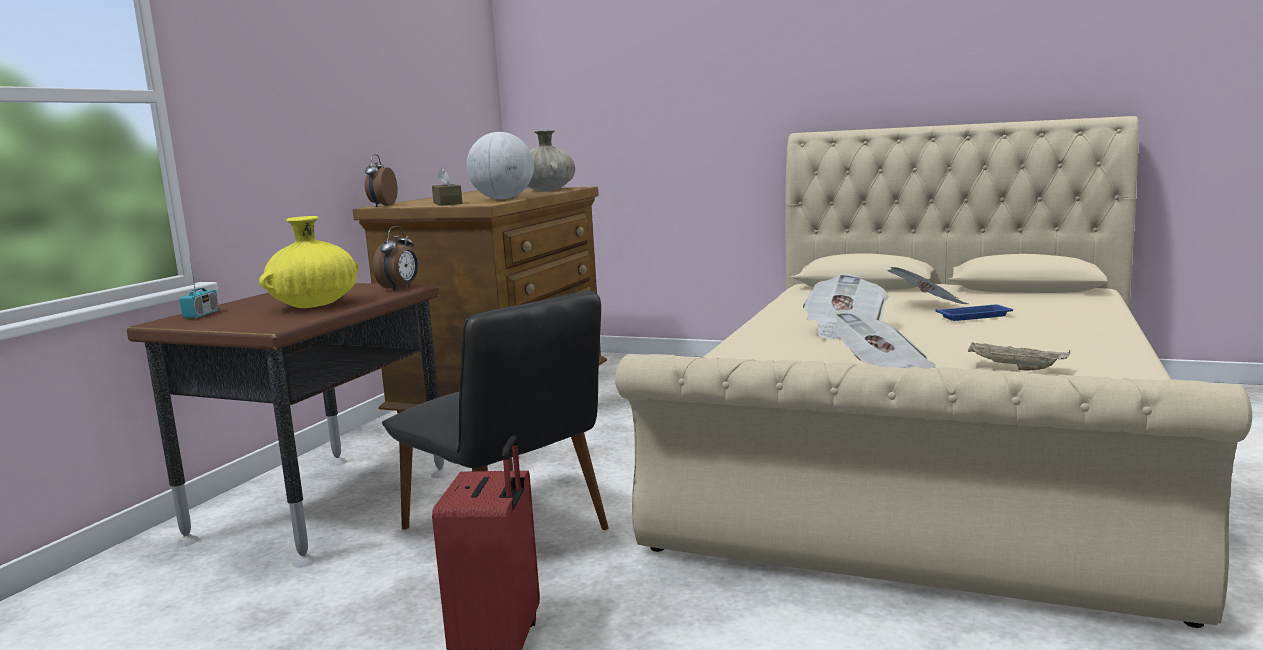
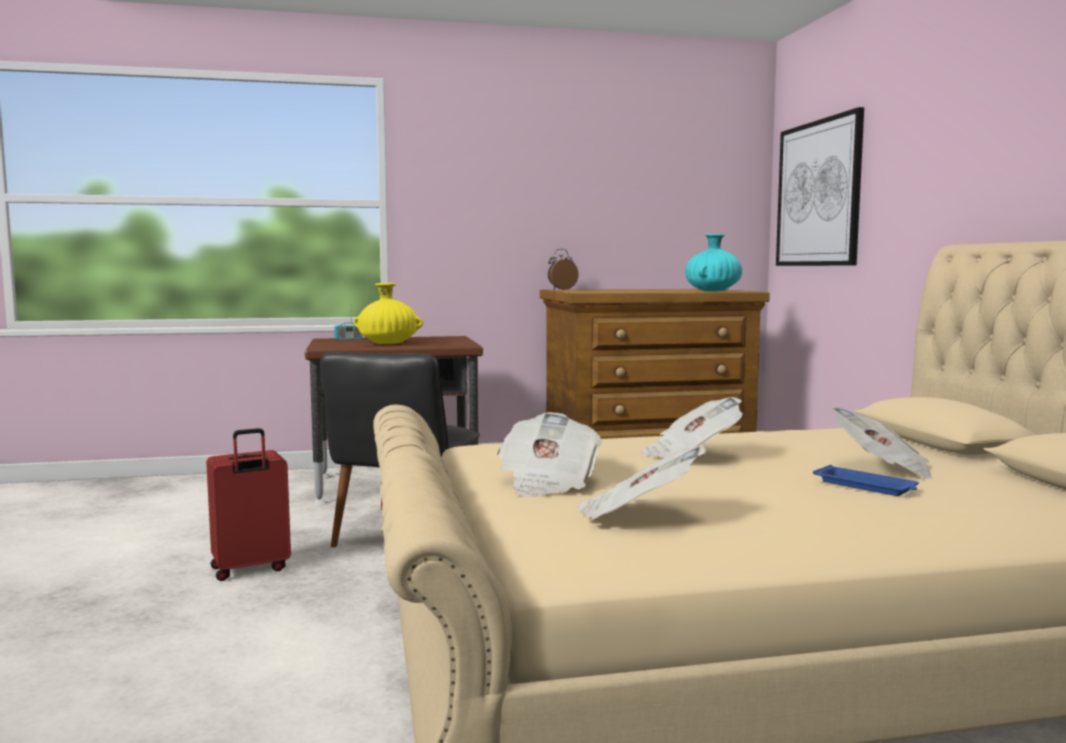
camera: 55 degrees right, 5 degrees down
alarm clock [373,226,418,291] -> none
brown tissue box [432,168,463,206] -> none
globe [467,132,534,199] -> none
beige vase [527,130,575,191] -> turquoise vase [685,234,742,291]
beige tray [968,342,1070,371] -> newspaper [577,446,706,520]
none -> picture [776,107,864,266]

